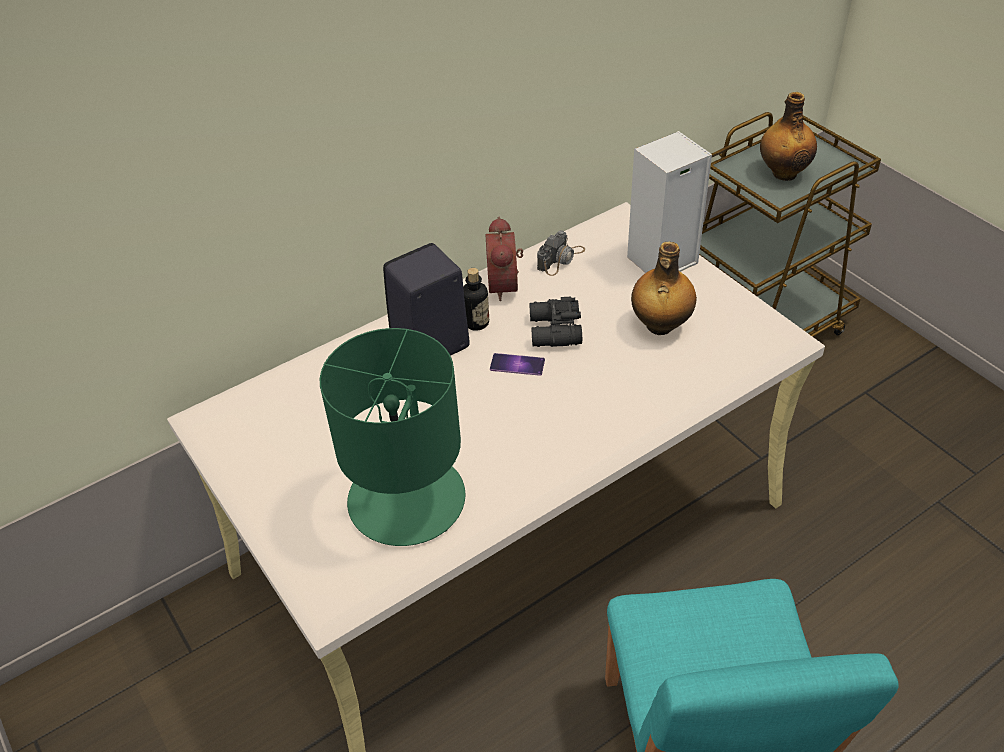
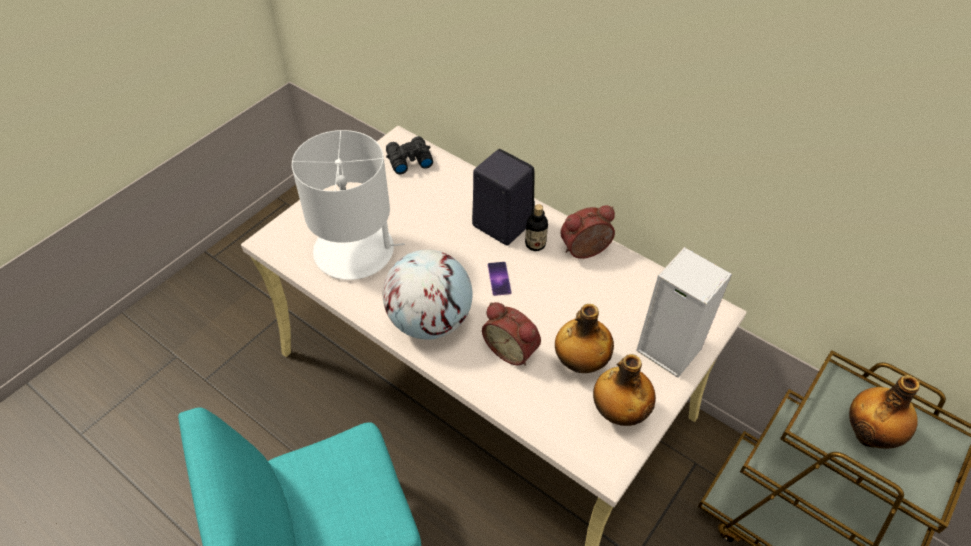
camera: 70 degrees right, 5 degrees up
green table lamp [320,328,465,546] -> white table lamp [292,130,405,280]
black binoculars [530,297,582,347] -> black binoculars moved to [386,136,433,174]
camera [537,230,585,276] -> none
none -> globe [383,250,473,340]
none -> alarm clock [482,302,541,366]
none -> bottle [593,354,656,426]

